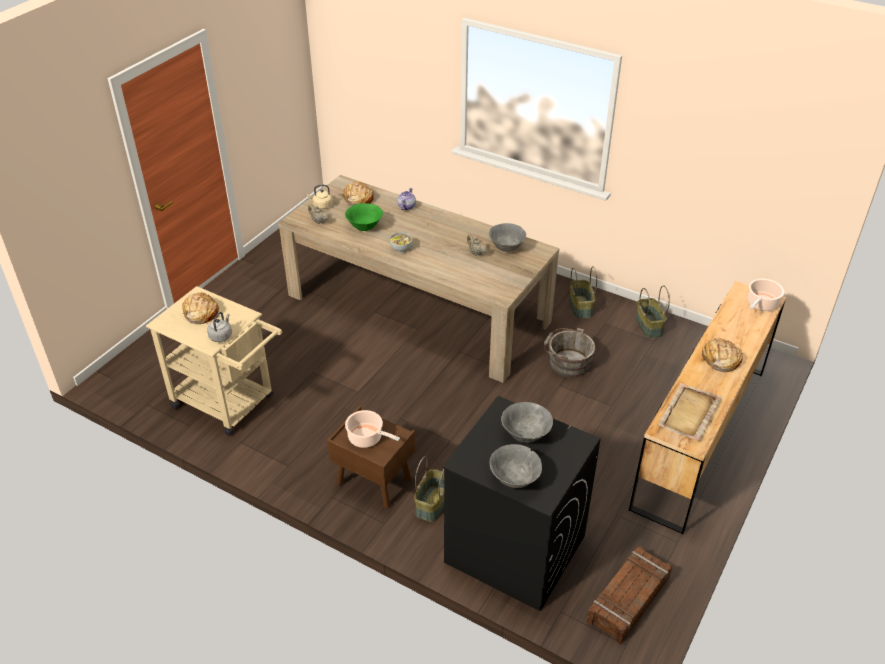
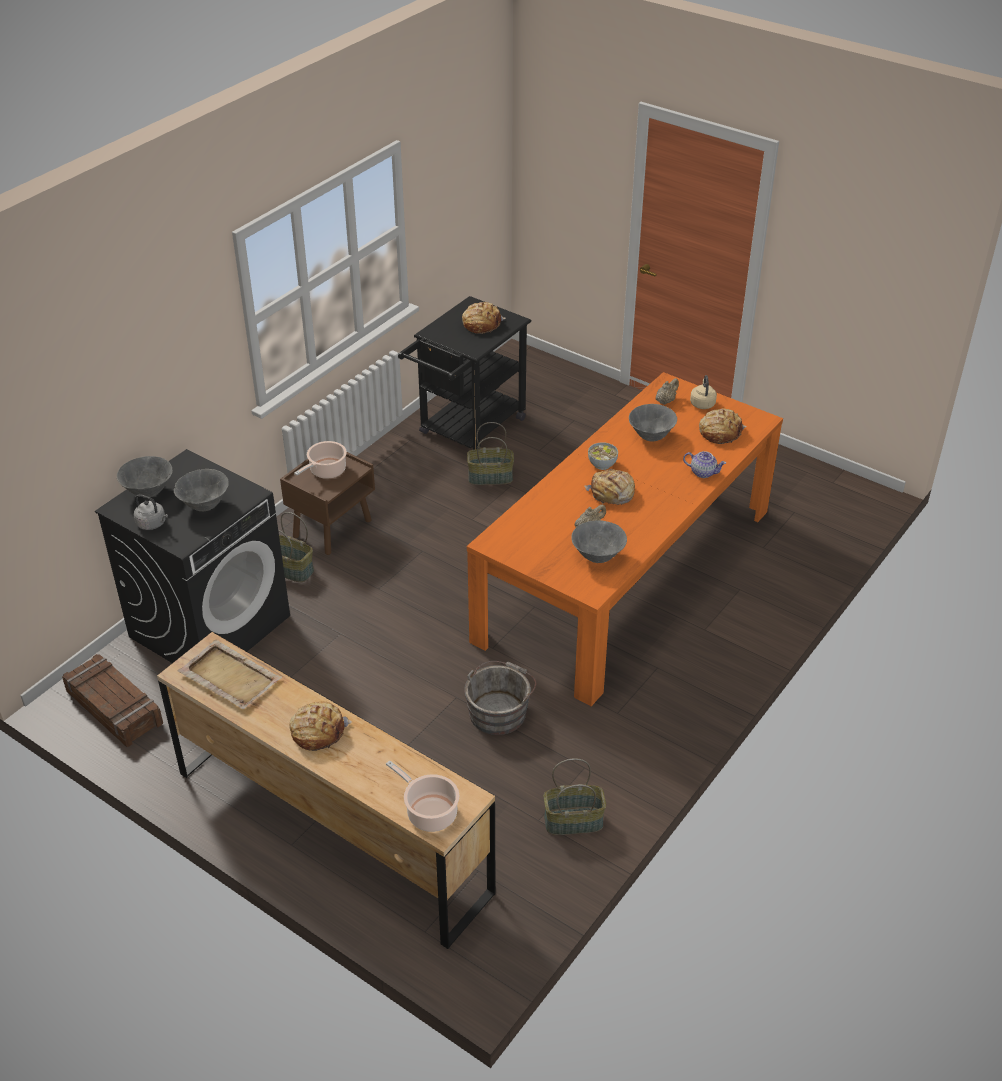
camera: 95 degrees right, 0 degrees up
beige cart [146,286,282,436] -> black cart [398,296,531,450]
grey kettle [207,312,232,342] -> grey kettle moved to [134,494,168,530]
beige dining table [278,175,560,383] -> orange dining table [467,372,783,706]
green bowl [345,203,383,231] -> grey bowl [629,404,677,442]
basket [569,266,597,319] -> basket moved to [467,422,514,485]
none -> bread [584,469,635,505]

